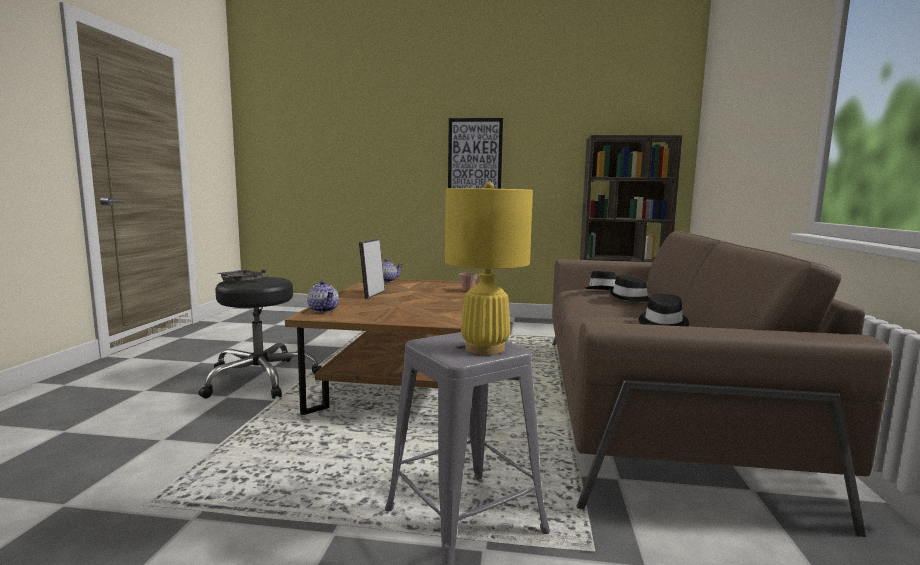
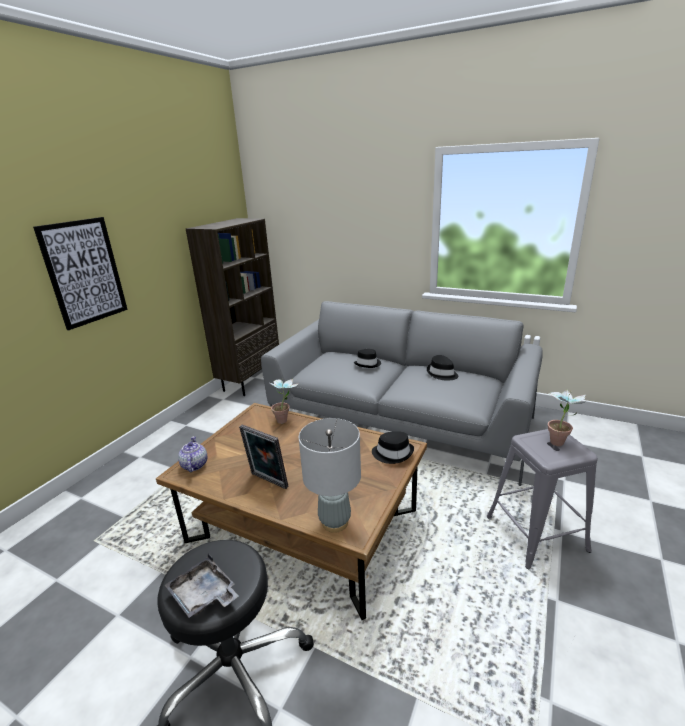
camera: 70 degrees left, 15 degrees up
teapot [307,281,339,312] -> grey table lamp [299,418,361,533]
yellow table lamp [445,182,533,355] -> potted plant [548,389,586,446]
brown sofa [552,230,892,537] -> grey sofa [261,301,543,486]
black hat [585,271,616,290] -> black hat moved to [372,431,414,464]

